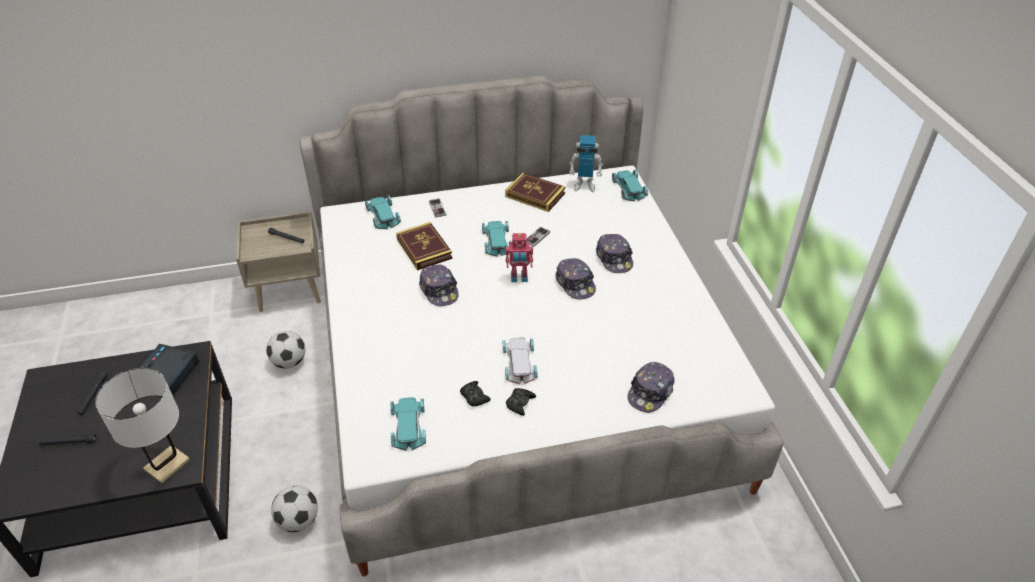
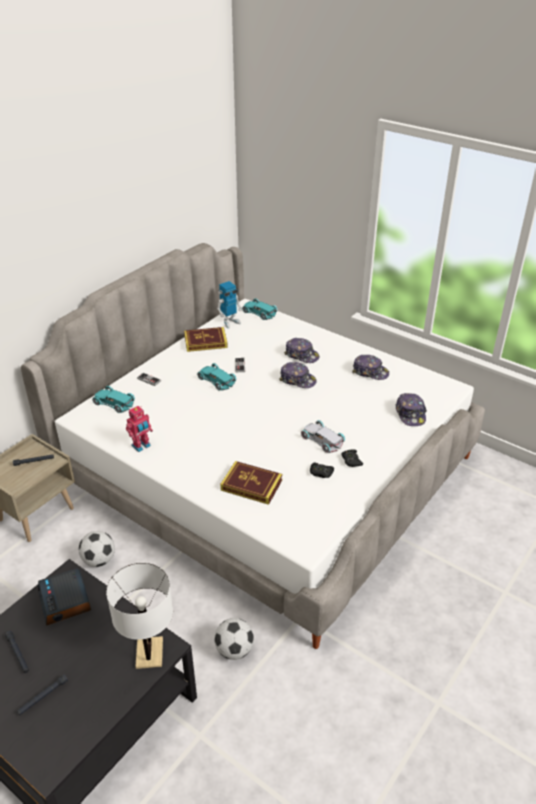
camera: 40 degrees left, 5 degrees down
turquoise toy car [390,397,426,451] -> none
book [396,222,452,270] -> book moved to [220,461,282,505]
cap [419,264,459,306] -> cap moved to [353,355,389,380]
toy robot [505,233,533,282] -> toy robot moved to [126,406,153,452]

